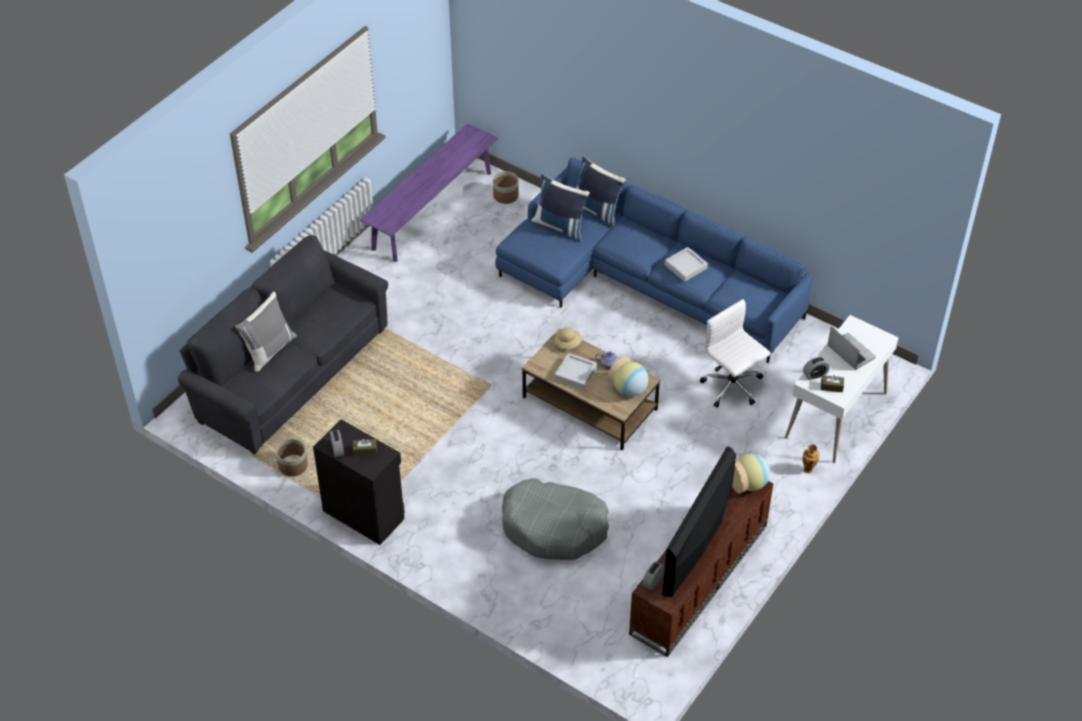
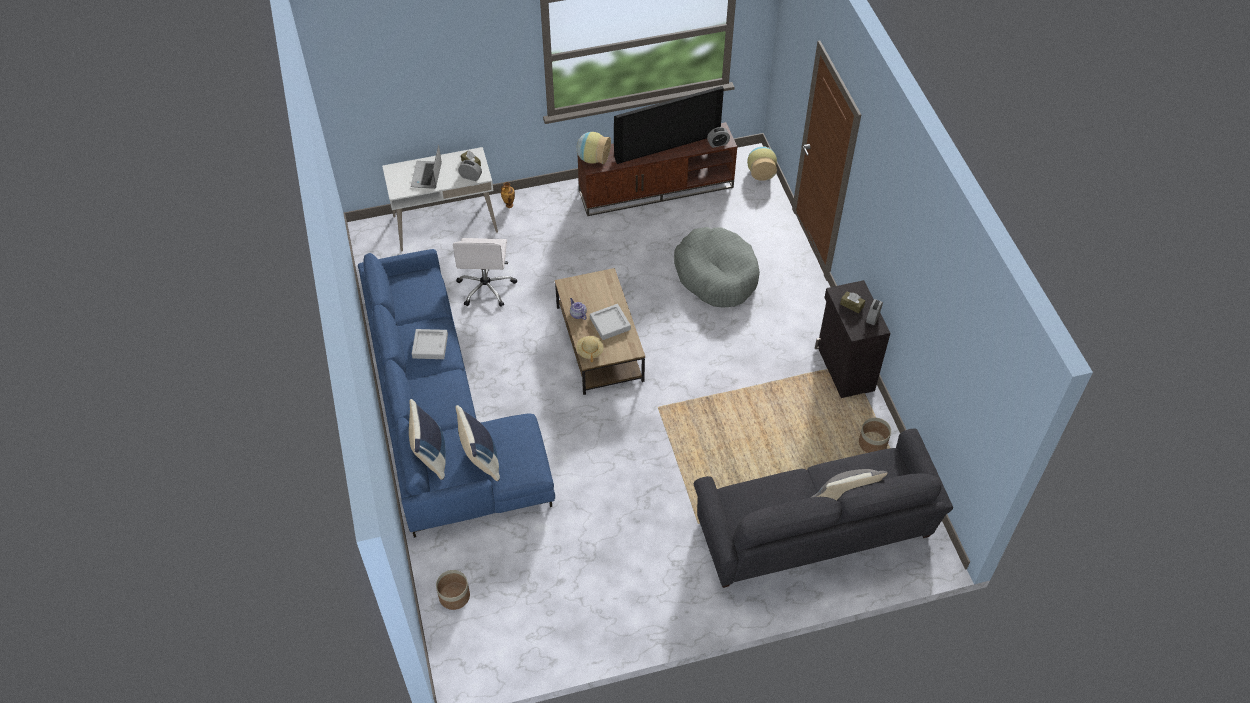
camera: 140 degrees left, 5 degrees up
purple bench [360,124,498,262] -> none
vase [607,357,648,397] -> vase moved to [747,146,777,181]

